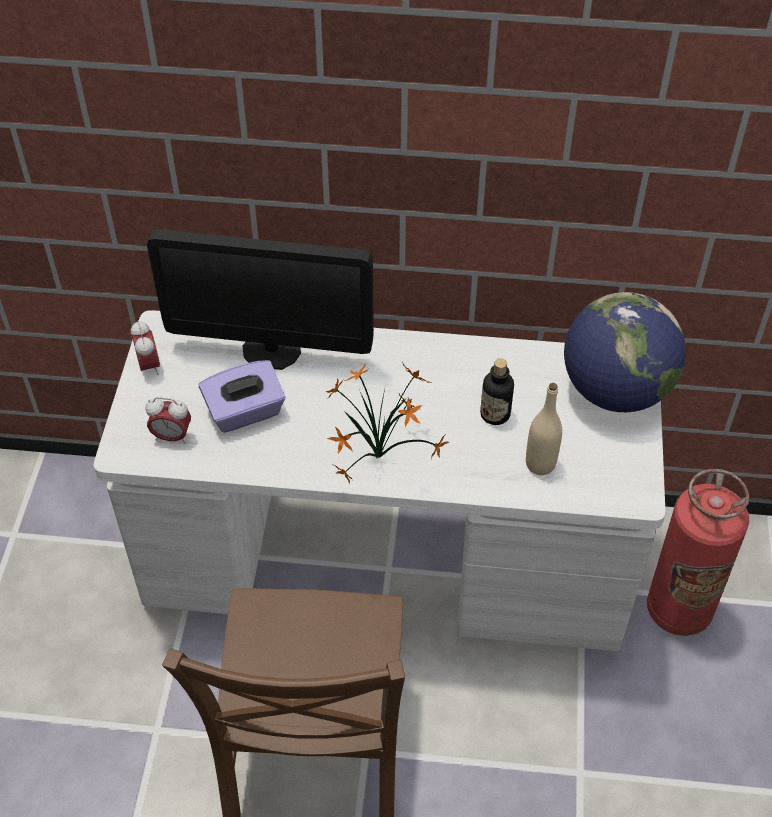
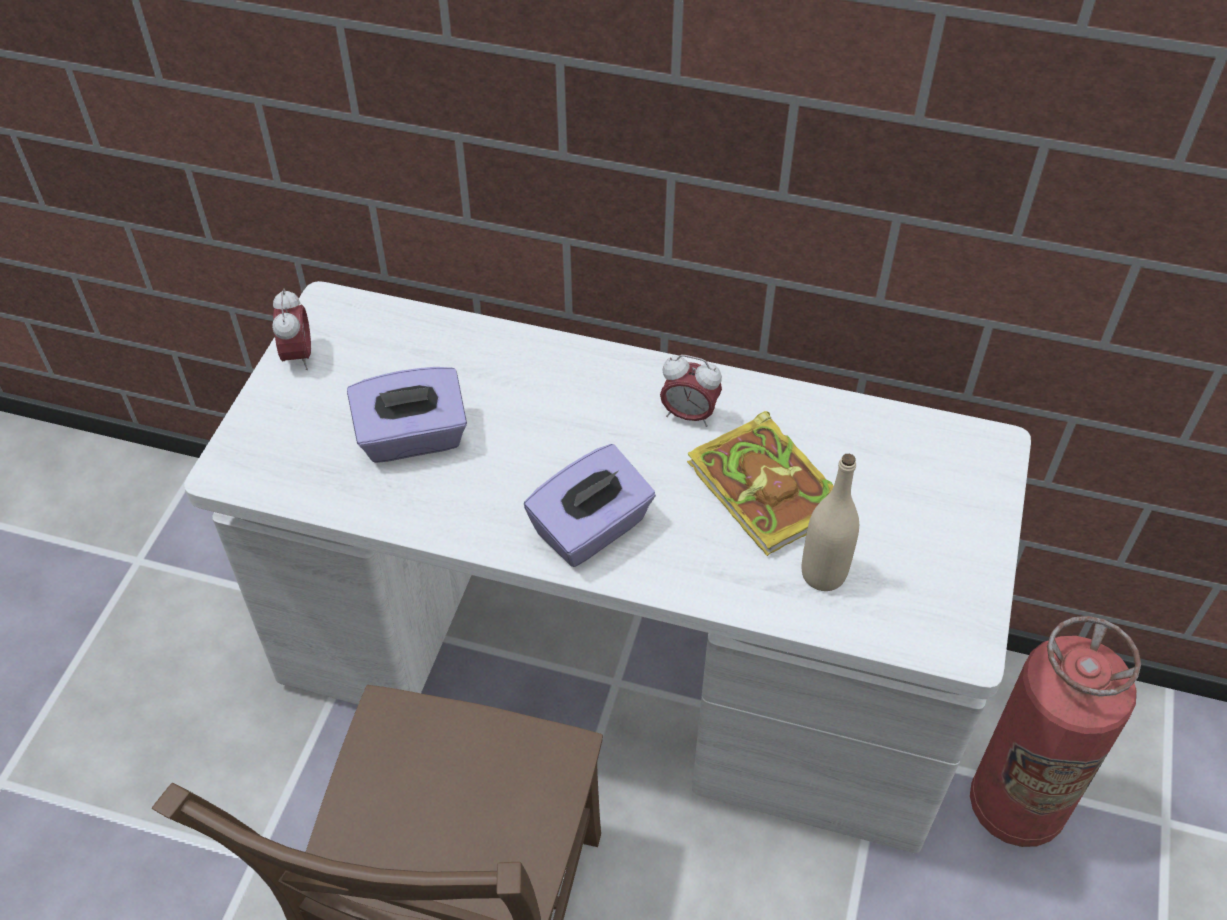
camera: 10 degrees right, 0 degrees up
alarm clock [145,397,191,444] -> alarm clock moved to [660,355,722,427]
monitor [147,229,374,370] -> none
potted plant [326,362,449,484] -> purple tissue box [524,444,656,567]
bottle [480,358,514,425] -> book [687,411,834,556]
globe [564,292,686,412] -> none

